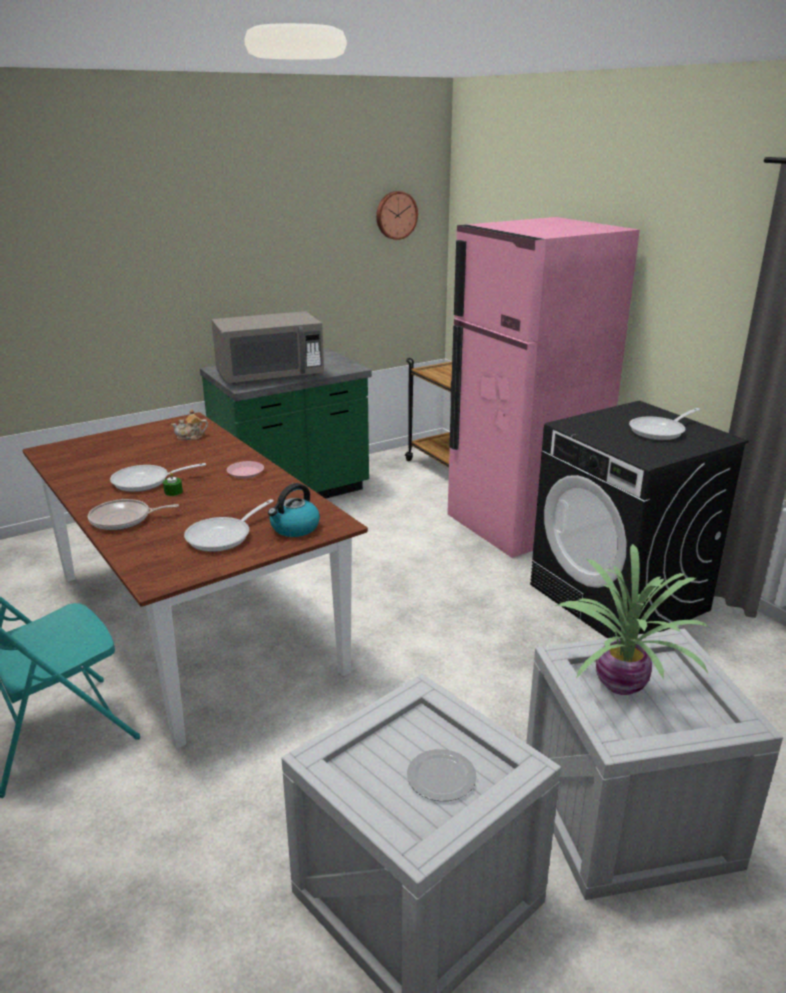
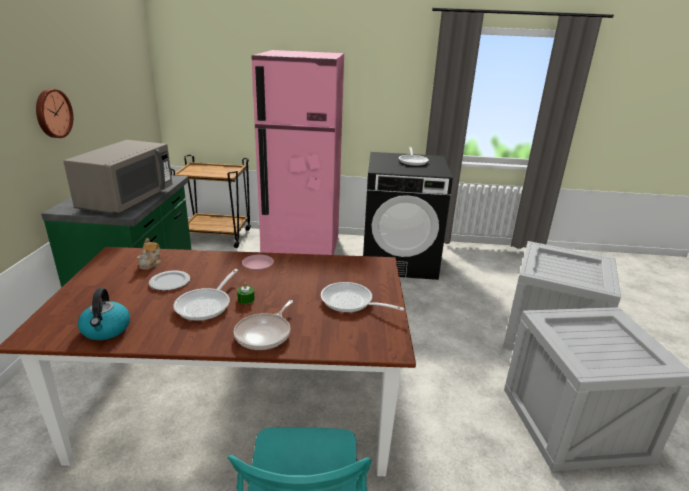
camera: 55 degrees left, 0 degrees up
frying pan [184,499,274,552] -> frying pan turned 135 degrees clockwise [321,282,404,312]
kettle [268,483,320,537] -> kettle moved to [78,288,130,340]
wall clock [376,191,418,240] -> wall clock moved to [36,89,73,138]
plate [407,749,477,801] -> plate moved to [149,270,190,291]
potted plant [555,544,710,695] -> none

